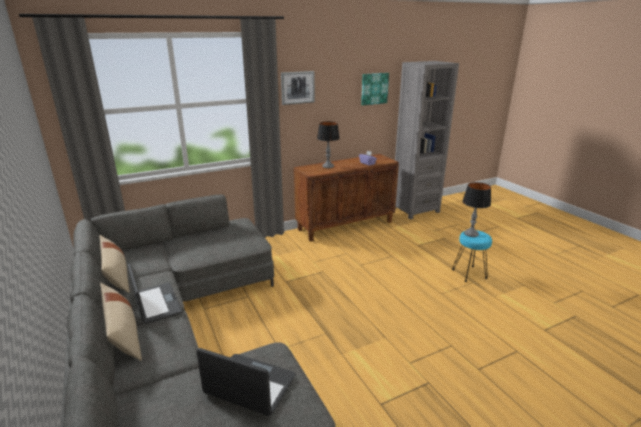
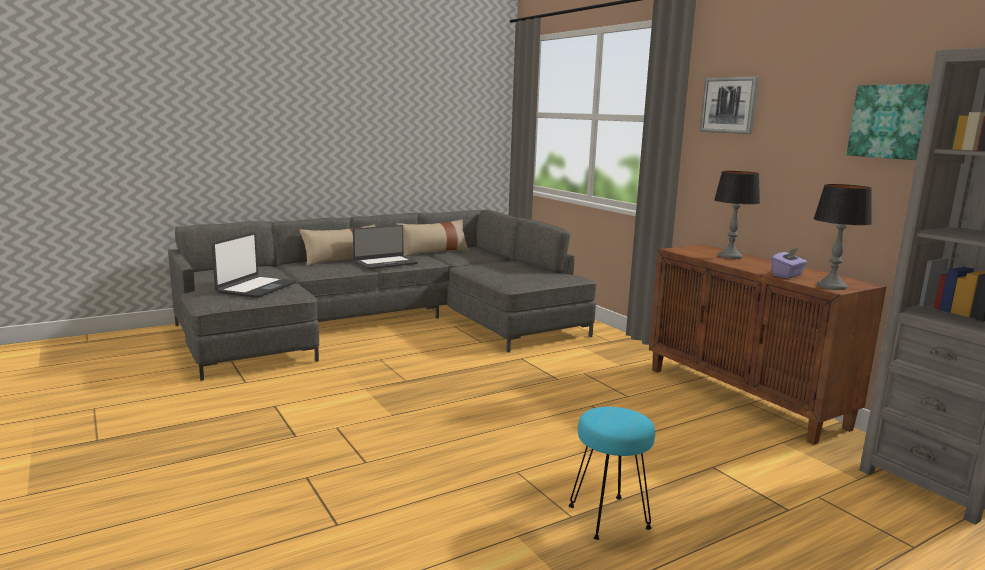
camera: 85 degrees right, 10 degrees down
table lamp [462,182,491,237] -> table lamp moved to [813,184,872,290]

